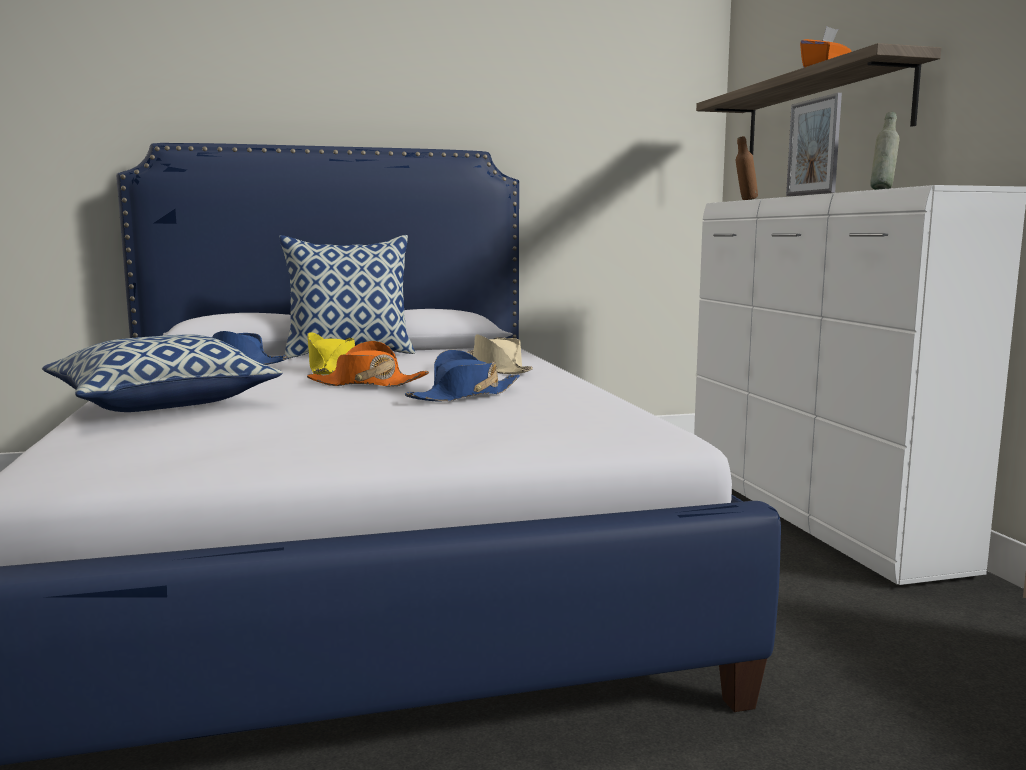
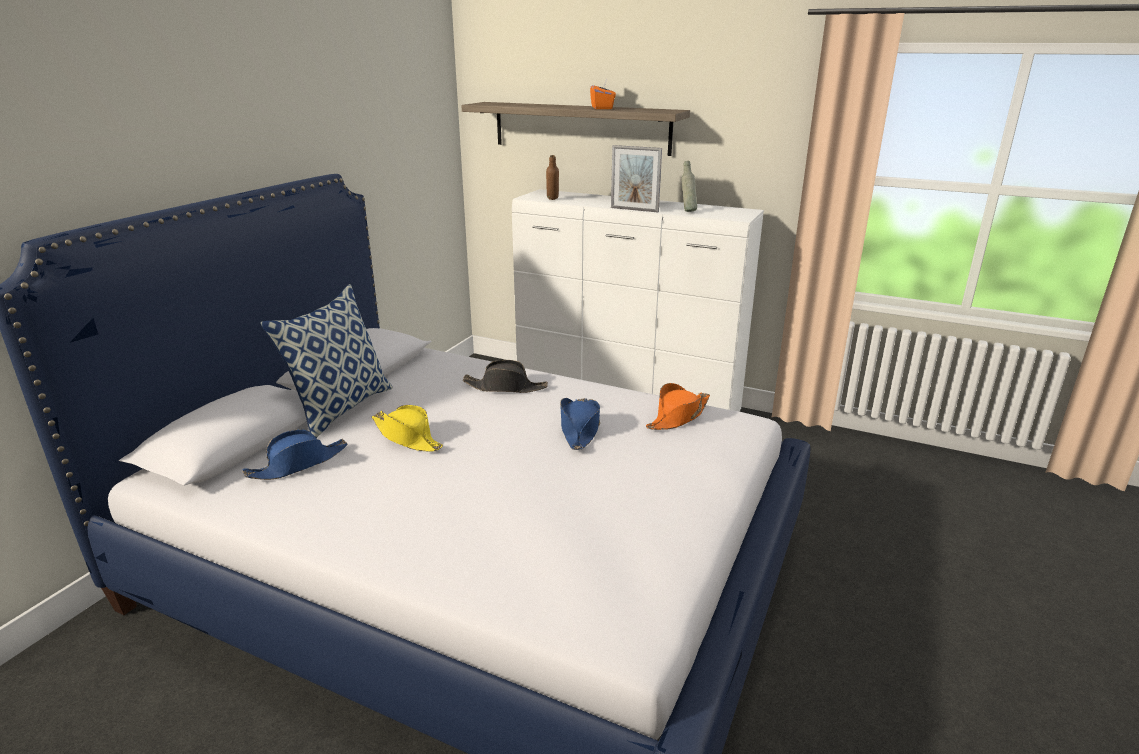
camera: 50 degrees left, 15 degrees up
pillow [42,334,283,412] -> none
orange hat [307,341,429,387] -> orange hat moved to [646,383,710,430]
beige hat [467,334,533,374] -> black hat [463,360,548,393]

